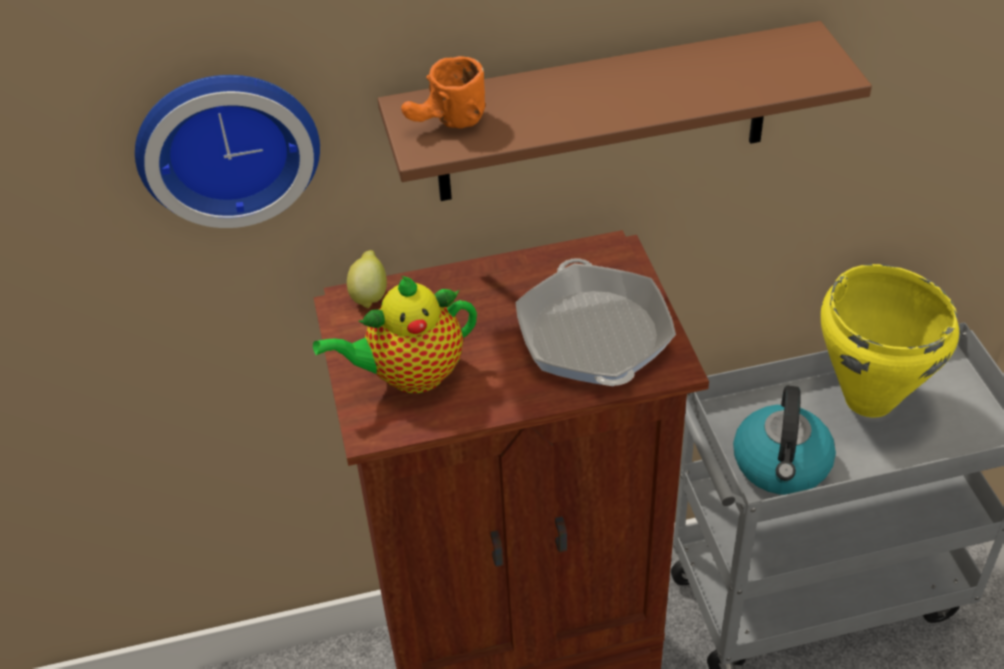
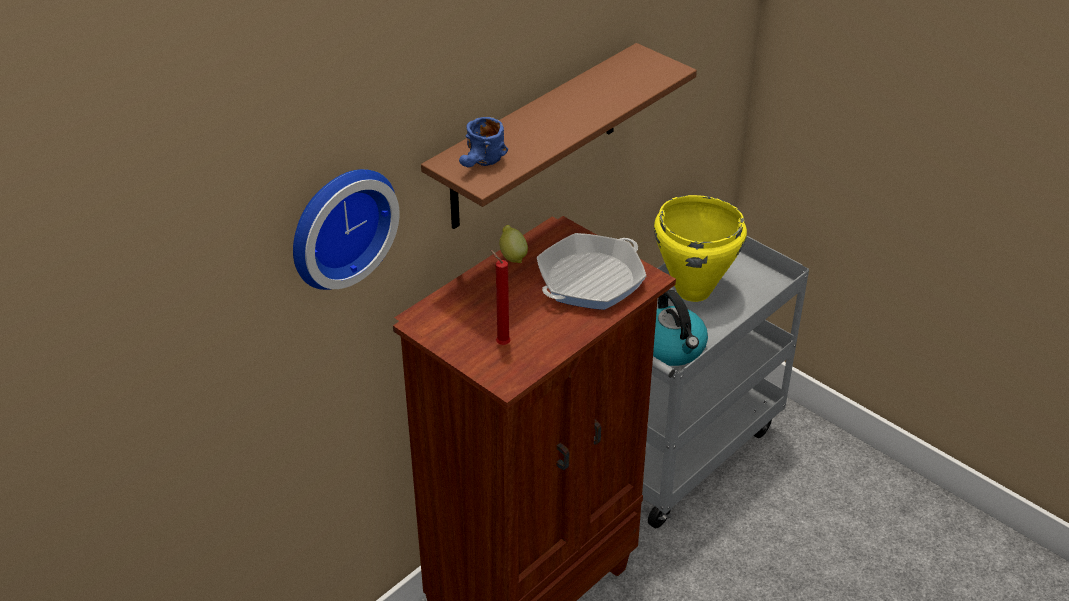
camera: 35 degrees left, 5 degrees down
teapot [313,276,477,393] -> red candle [491,250,511,345]
lemon [347,250,387,309] -> lemon moved to [499,225,528,263]
orange mug [401,56,485,129] -> blue mug [459,117,508,167]
frying pan [516,258,676,386] -> frying pan turned 90 degrees counterclockwise [537,233,646,310]

